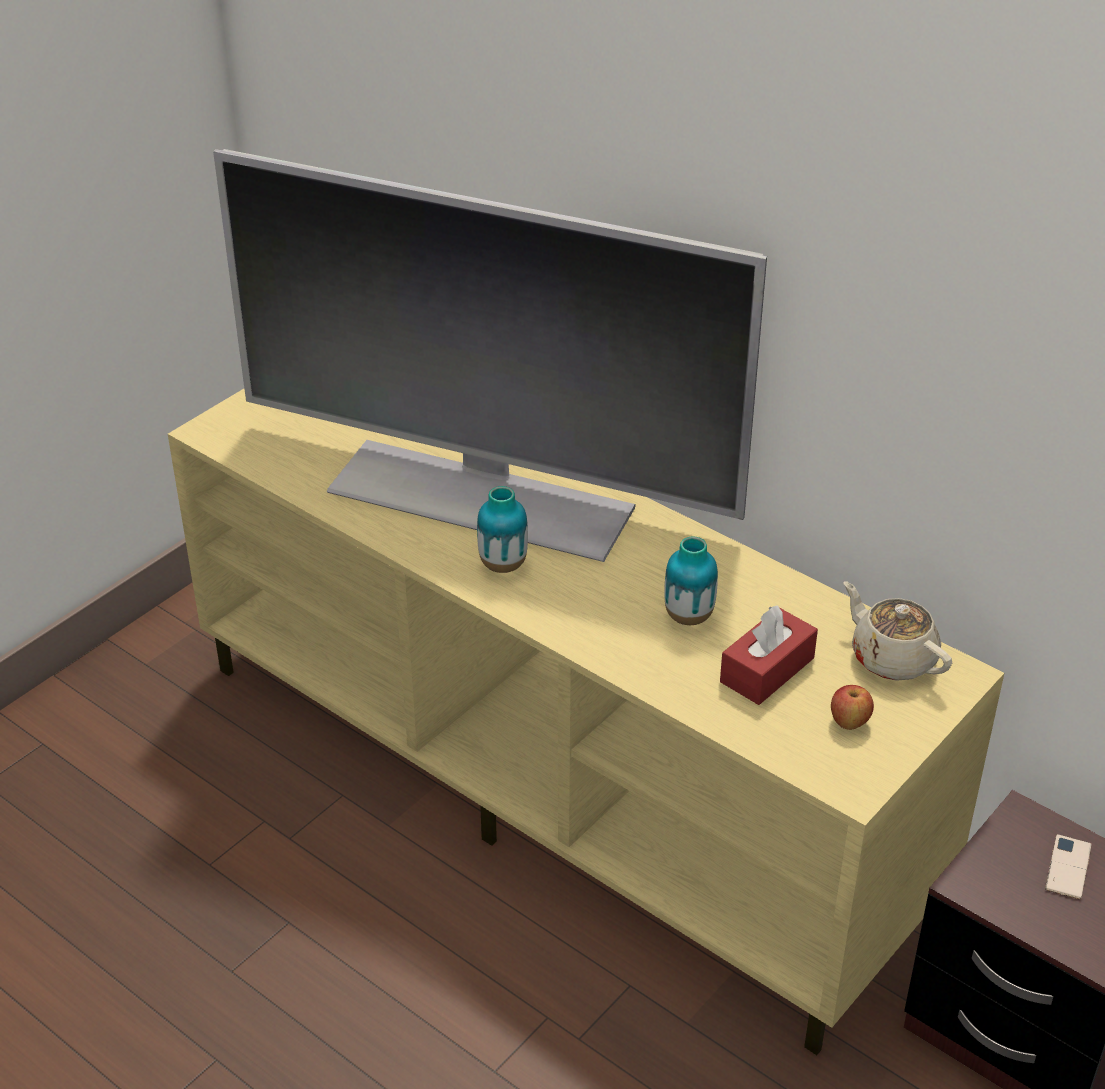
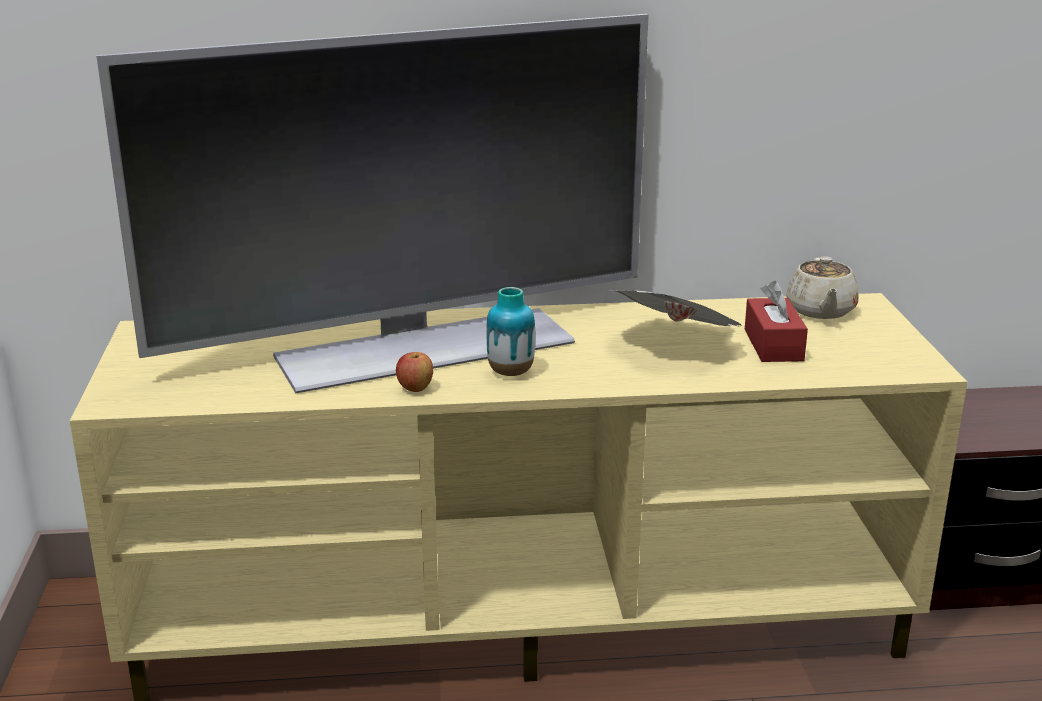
camera: 45 degrees left, 15 degrees down
vase [664,537,718,625] -> newspaper [612,290,741,326]
apple [831,685,874,730] -> apple moved to [396,352,433,392]
beige teapot [844,581,952,681] -> beige teapot turned 90 degrees counterclockwise [786,256,859,319]
phone [1045,834,1091,899] -> none

